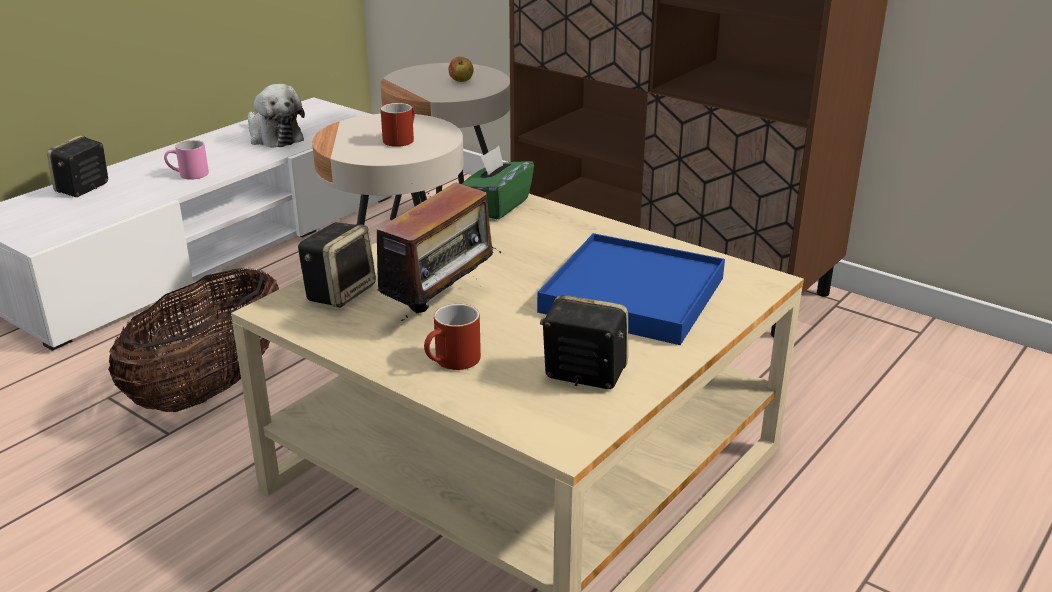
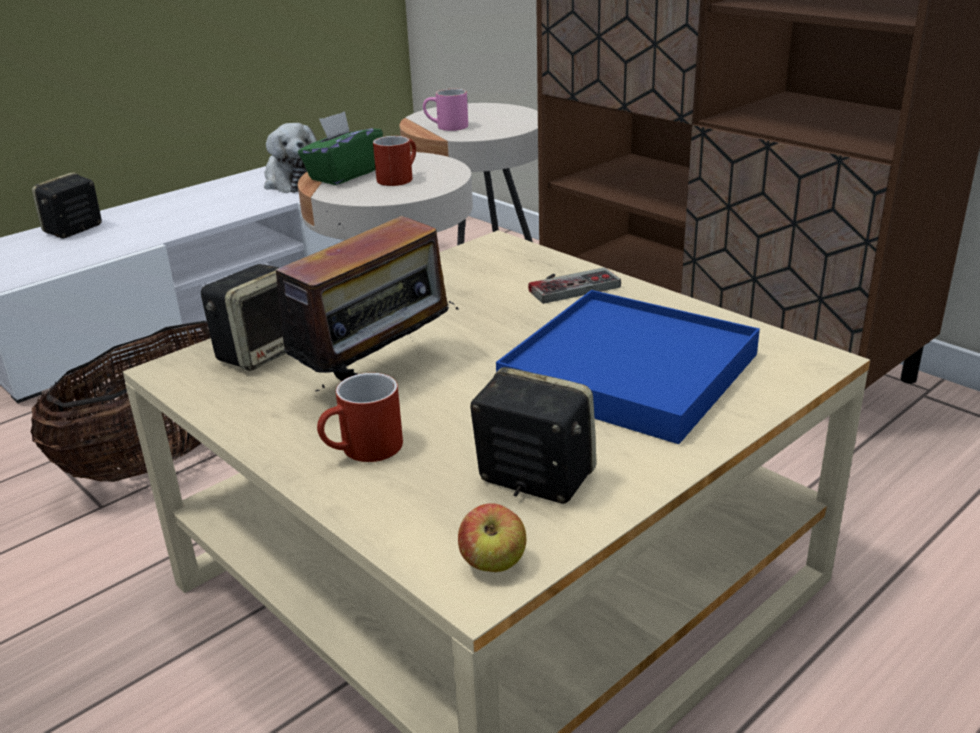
camera: 10 degrees right, 0 degrees up
pink mug [164,140,209,180] -> pink mug moved to [423,89,468,131]
apple [448,57,473,82] -> apple moved to [458,503,526,572]
green tissue box [462,146,534,219] -> green tissue box moved to [298,111,383,185]
none -> game controller [528,267,621,304]

